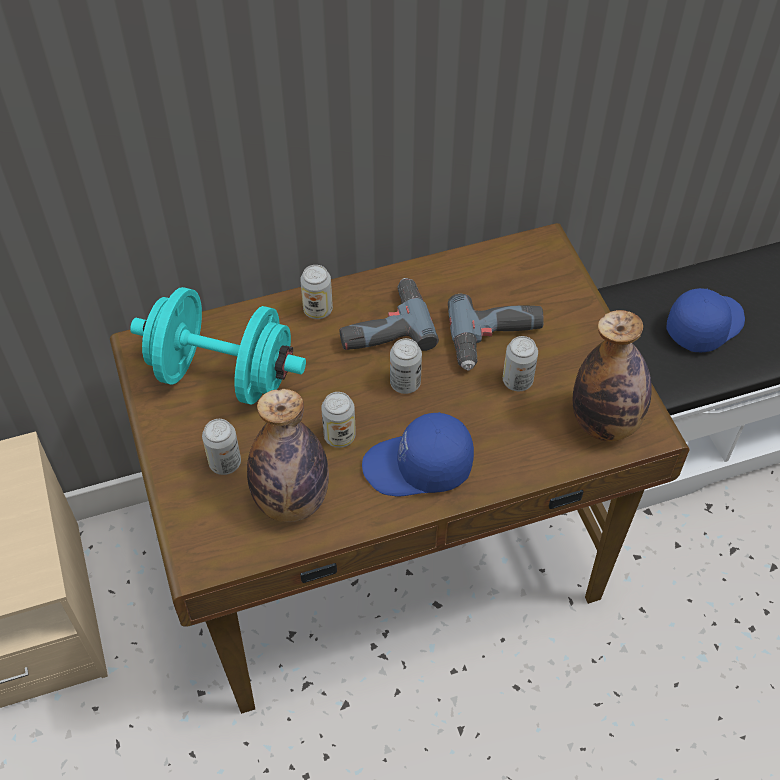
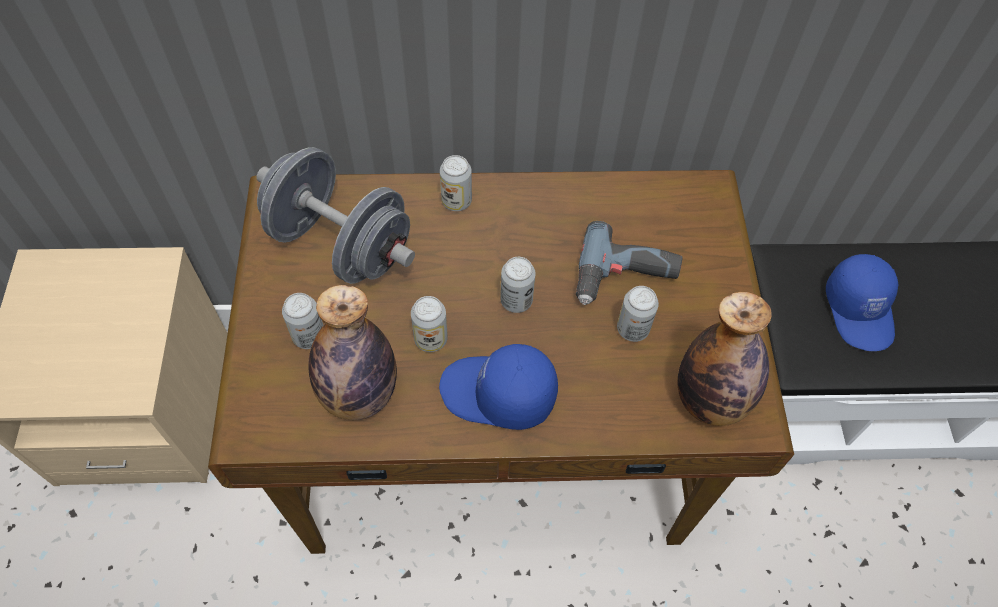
camera: 15 degrees right, 5 degrees up
turquoise dumbbell [130,287,306,405] -> grey dumbbell [256,147,415,284]
power drill [339,278,439,351] -> none
blue cap [666,288,745,352] -> blue cap turned 105 degrees clockwise [826,254,899,351]

